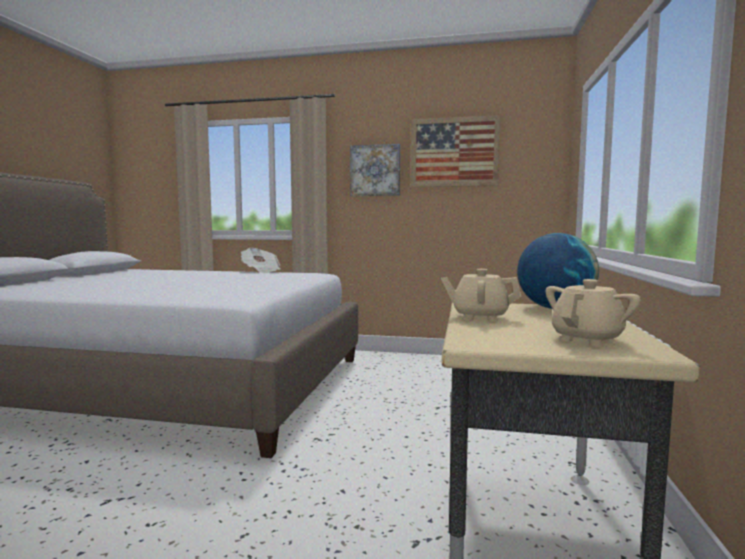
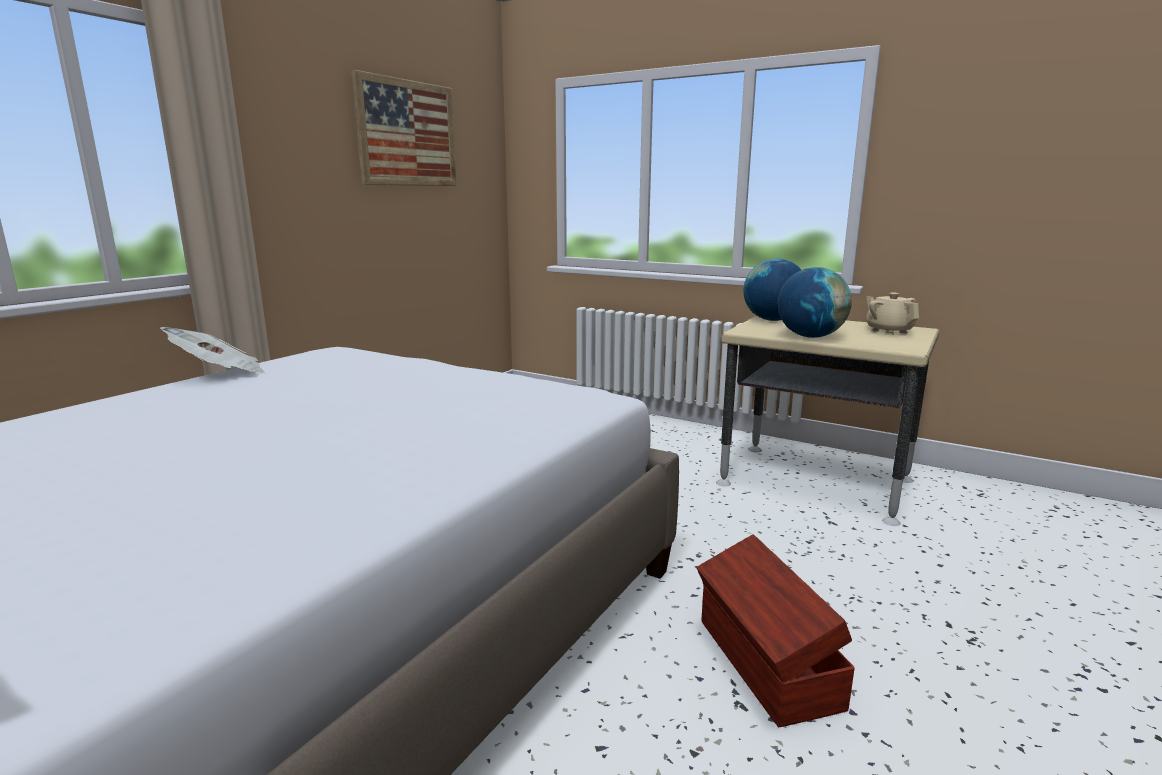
camera: 70 degrees left, 10 degrees up
picture [350,144,400,196] -> none
beige teapot [441,269,521,322] -> globe [778,267,852,338]
none -> brown storage box [696,534,855,727]

